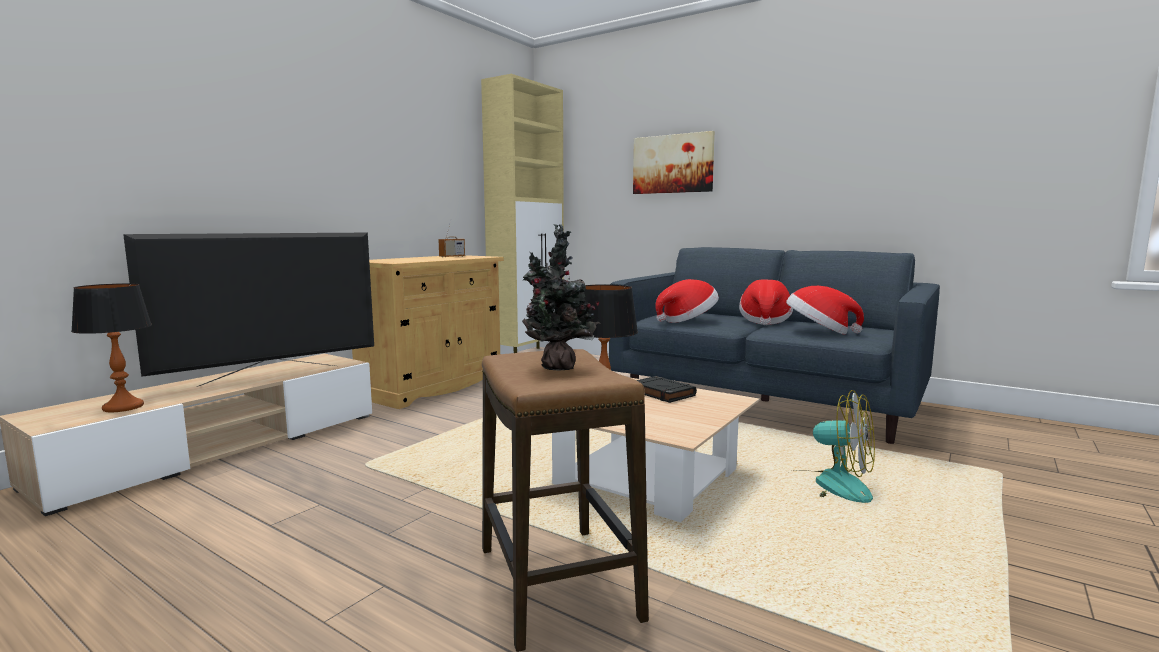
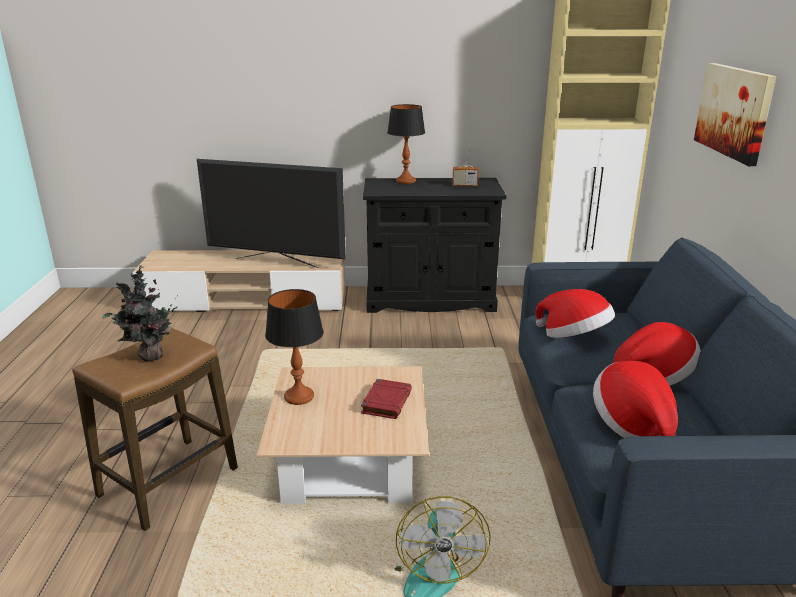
camera: 55 degrees right, 15 degrees up
table lamp [71,283,152,412] -> table lamp moved to [387,104,425,184]
beige cabinet [352,255,504,409] -> black cabinet [363,178,506,313]
black book [636,376,697,403] -> red book [361,379,412,419]

